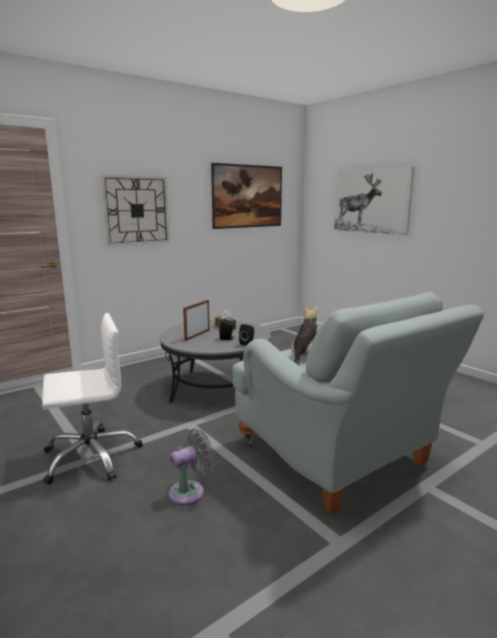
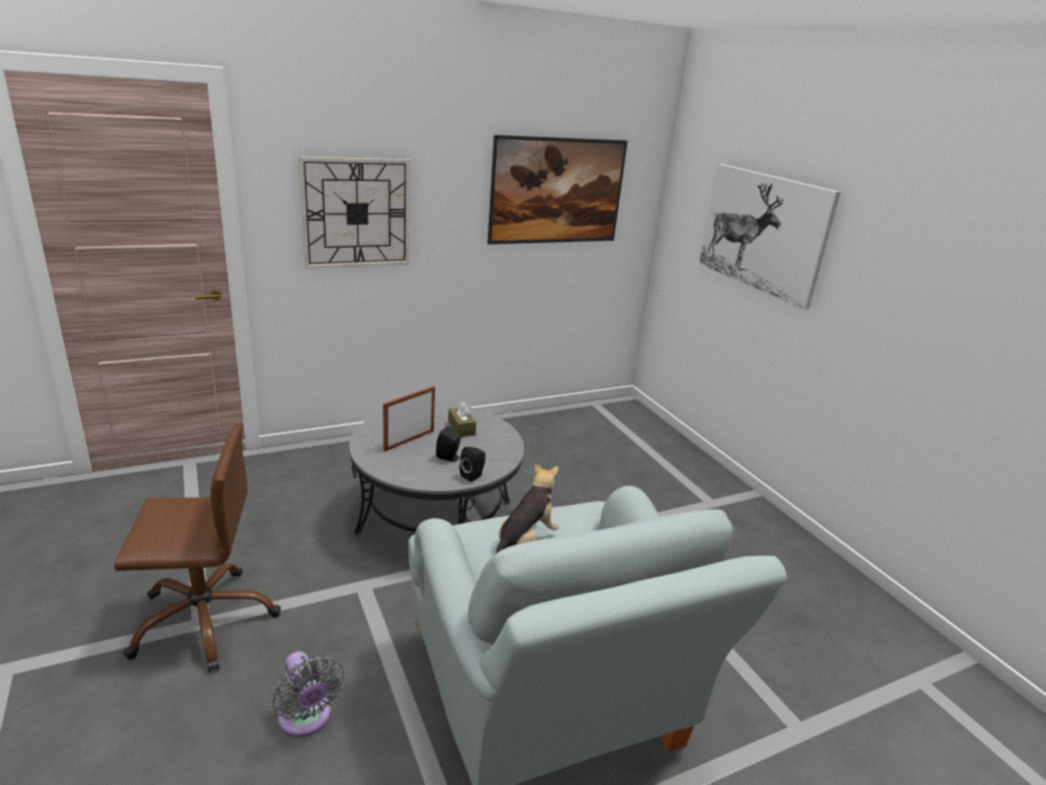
camera: 10 degrees right, 10 degrees up
white office chair [42,313,143,485] -> brown office chair [114,423,281,672]
grey fan [169,429,214,505] -> grey fan turned 75 degrees clockwise [272,651,345,737]

